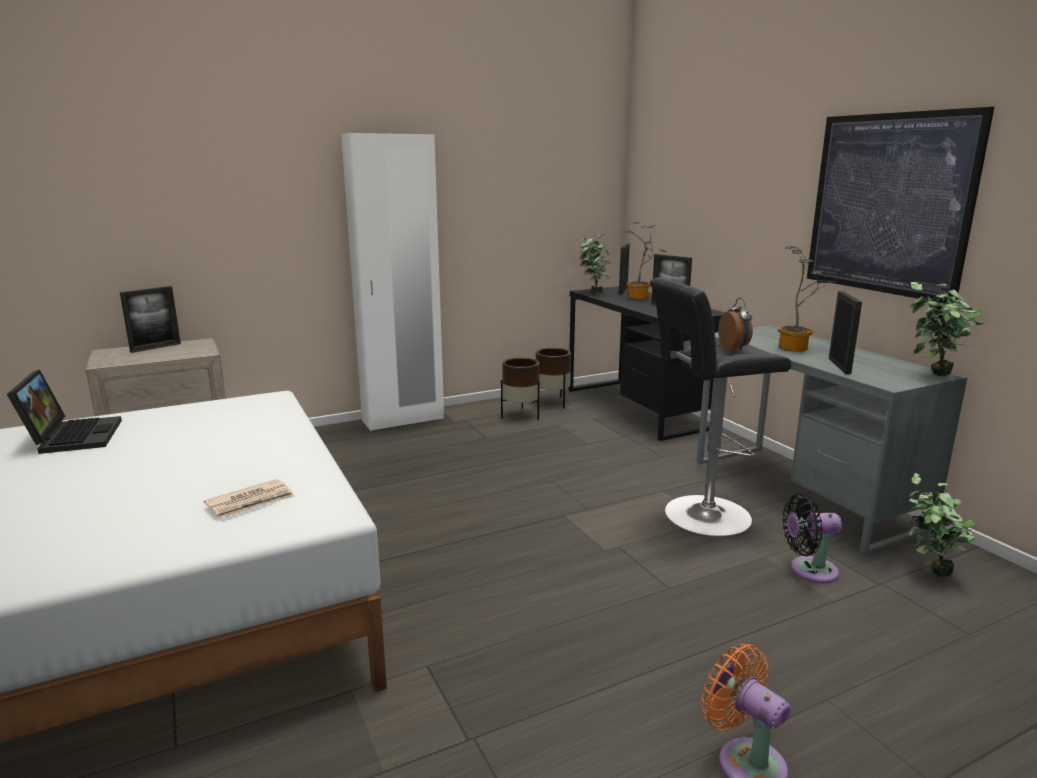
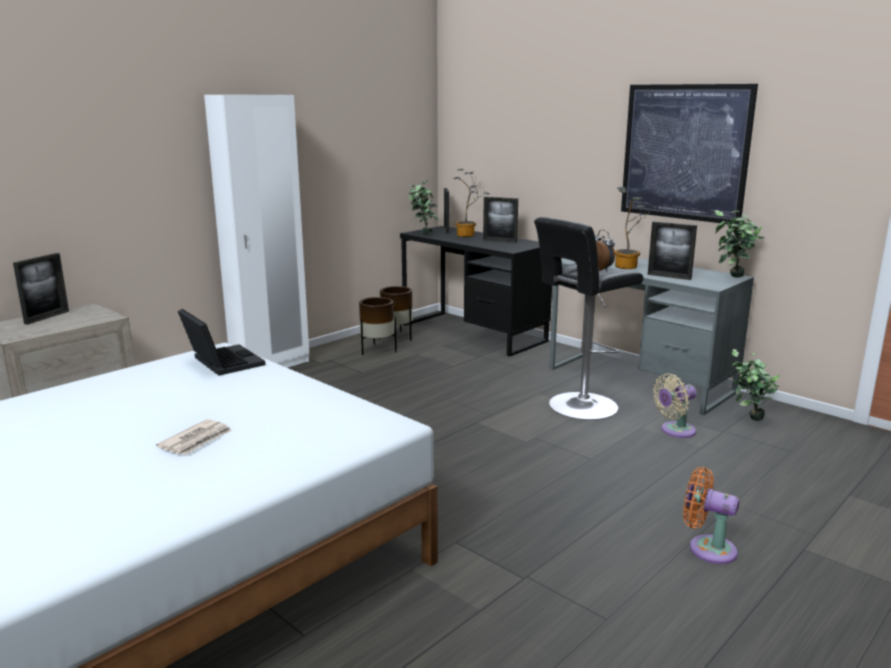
camera: 20 degrees left, 0 degrees up
laptop [7,370,122,454] -> laptop moved to [178,309,266,376]
newspaper [204,479,295,518] -> newspaper moved to [156,419,232,454]
black fan [782,493,842,583] -> beige fan [653,373,697,438]
picture frame [829,291,862,374] -> picture frame turned 135 degrees clockwise [648,221,697,280]

